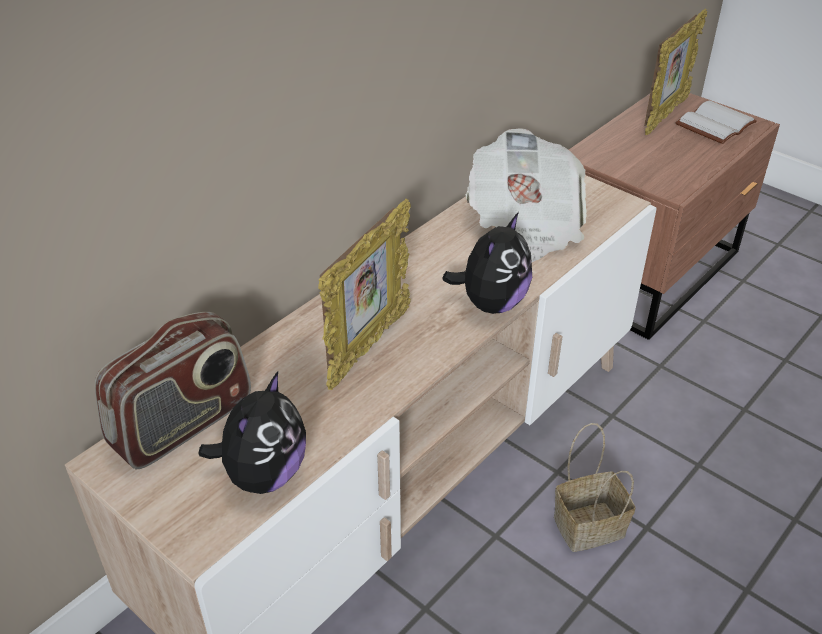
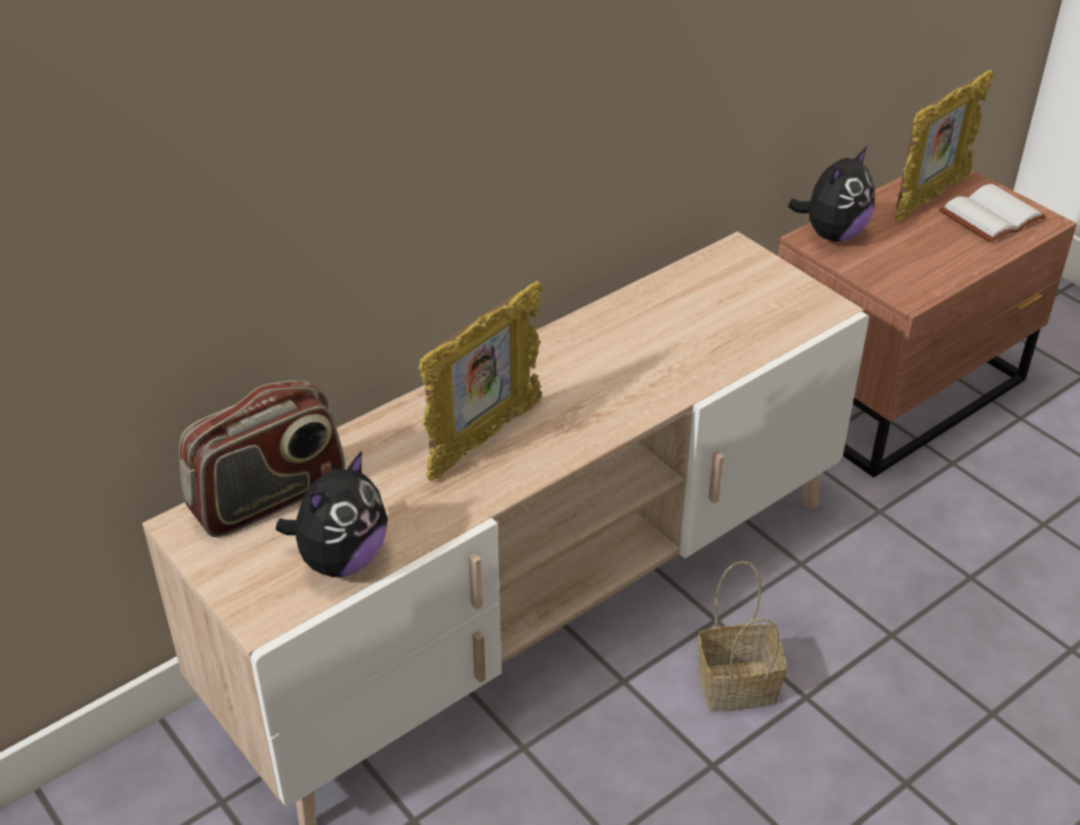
camera: 10 degrees right, 0 degrees up
plush toy [442,212,532,314] -> plush toy moved to [788,147,875,242]
newspaper [466,128,587,262] -> none

